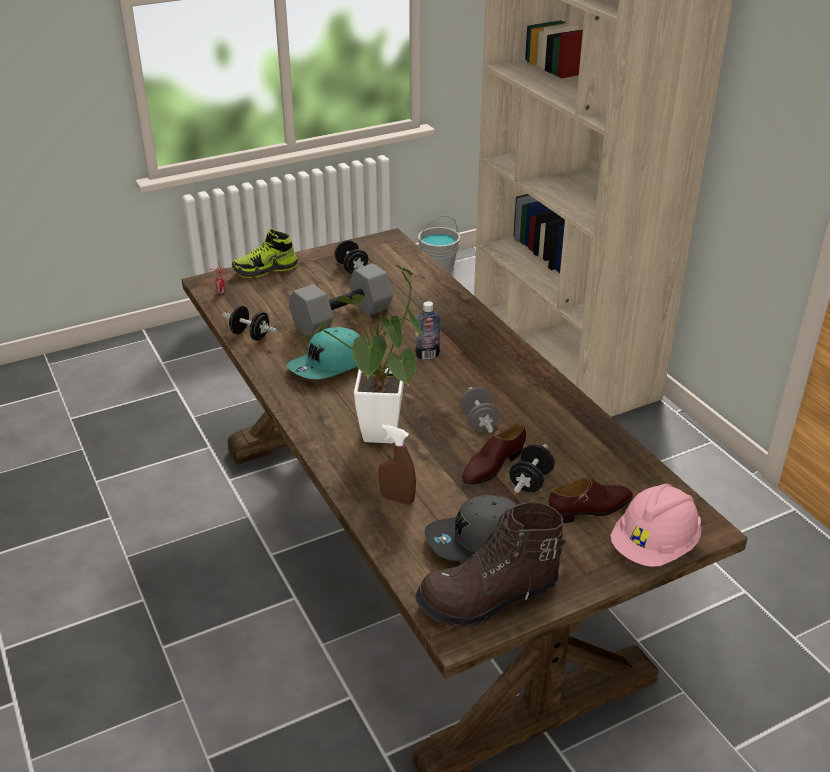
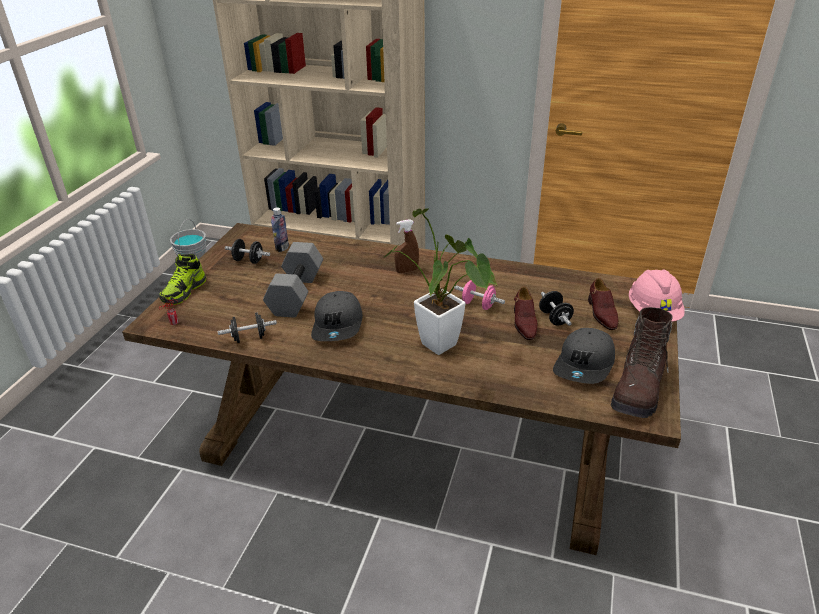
camera: 45 degrees left, 0 degrees up
turquoise cap [286,327,361,379] -> grey cap [311,291,363,341]
brown spray bottle [378,425,416,505] -> brown spray bottle moved to [395,219,419,273]
bottle [415,301,441,360] -> bottle moved to [271,207,289,252]
grey dumbbell [460,387,500,433] -> pink dumbbell [454,280,505,310]
brown shoe [549,478,633,523] -> brown shoe turned 150 degrees clockwise [588,278,618,330]

